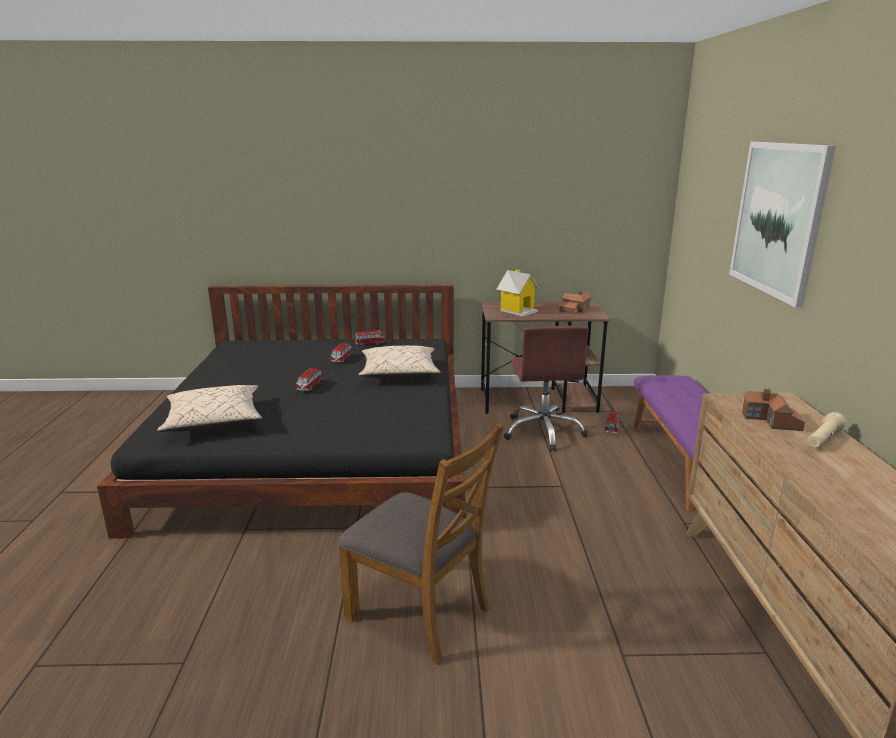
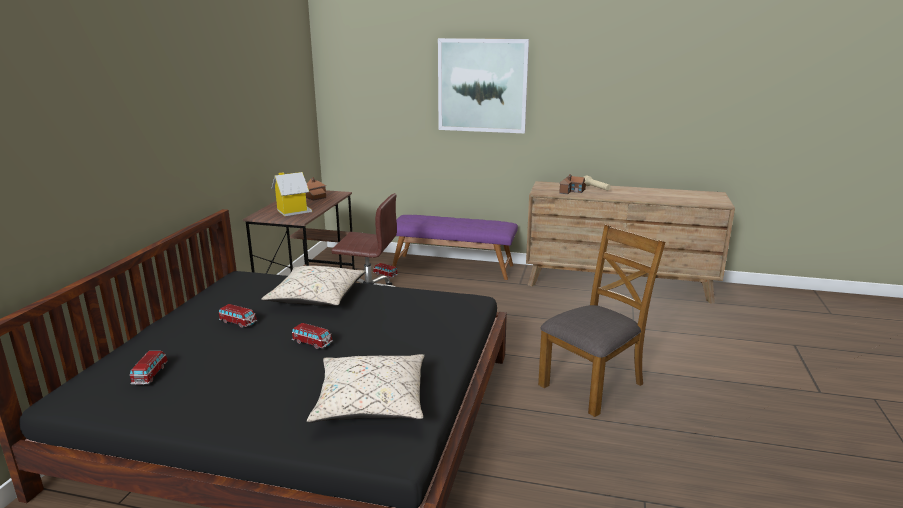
camera: 75 degrees left, 0 degrees up
toy car [355,331,384,346] -> toy car moved to [130,351,168,385]

